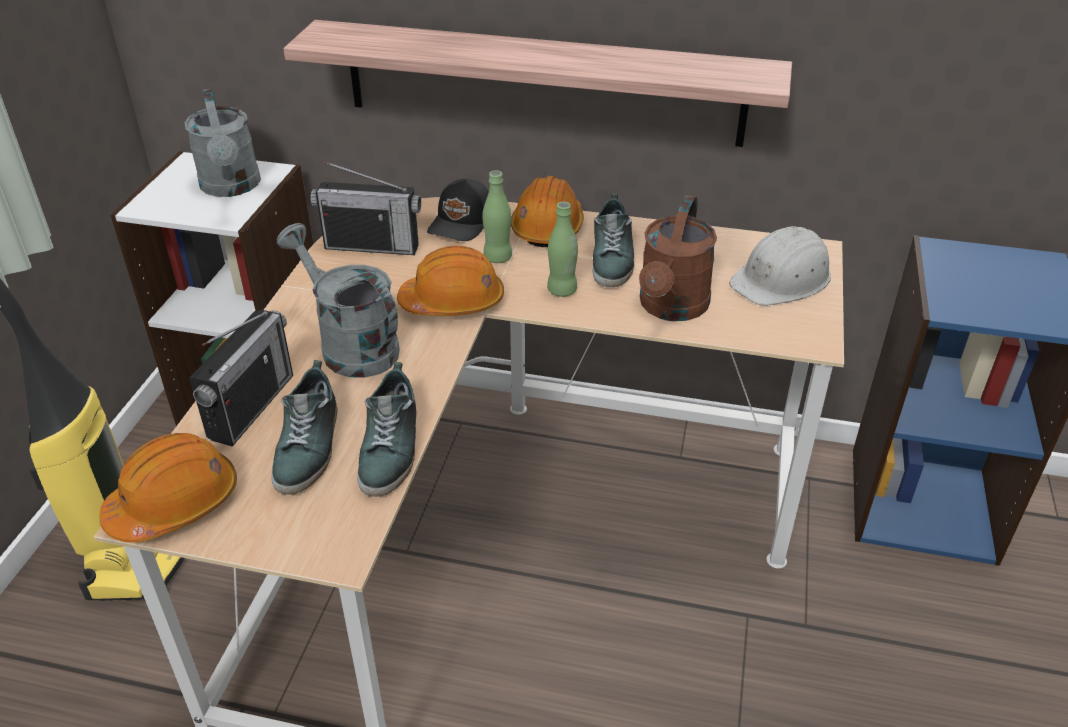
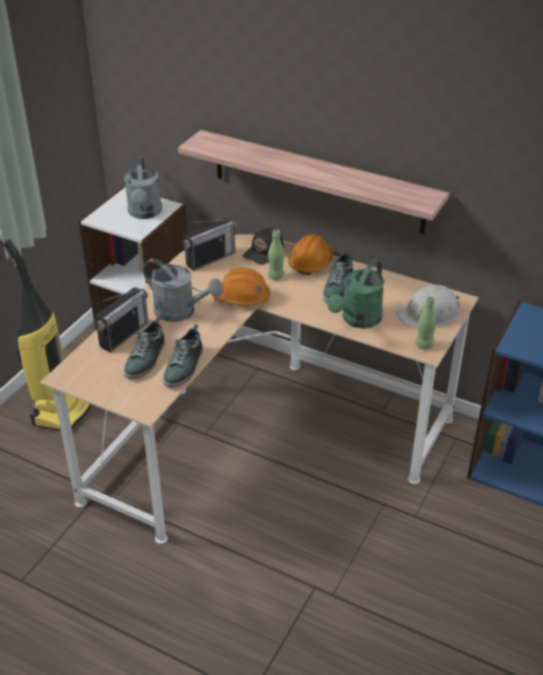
camera: 15 degrees right, 0 degrees up
orange hard hat [100,433,237,542] -> none
grey watering can [277,223,400,378] -> grey watering can turned 150 degrees clockwise [143,258,223,322]
radio [311,161,421,255] -> radio turned 60 degrees counterclockwise [183,218,237,271]
green bottle [547,202,578,297] -> green bottle moved to [416,297,436,349]
brown watering can [639,195,717,321] -> green watering can [327,259,384,328]

